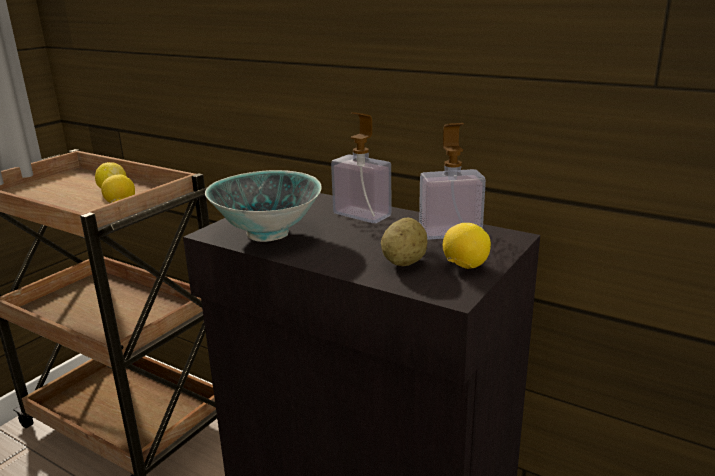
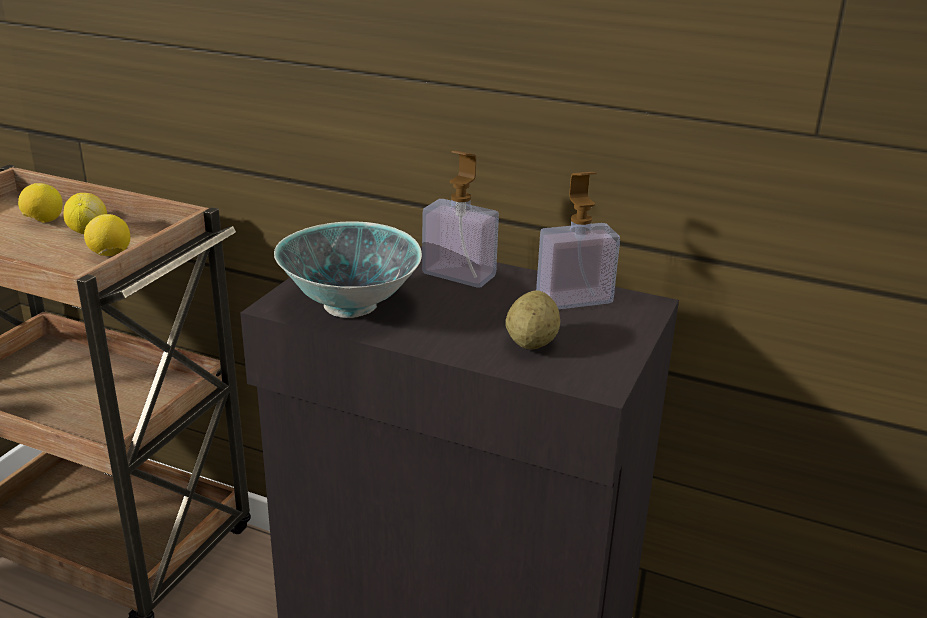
camera: 10 degrees left, 5 degrees up
lemon [443,223,491,269] -> lemon moved to [18,183,63,223]

